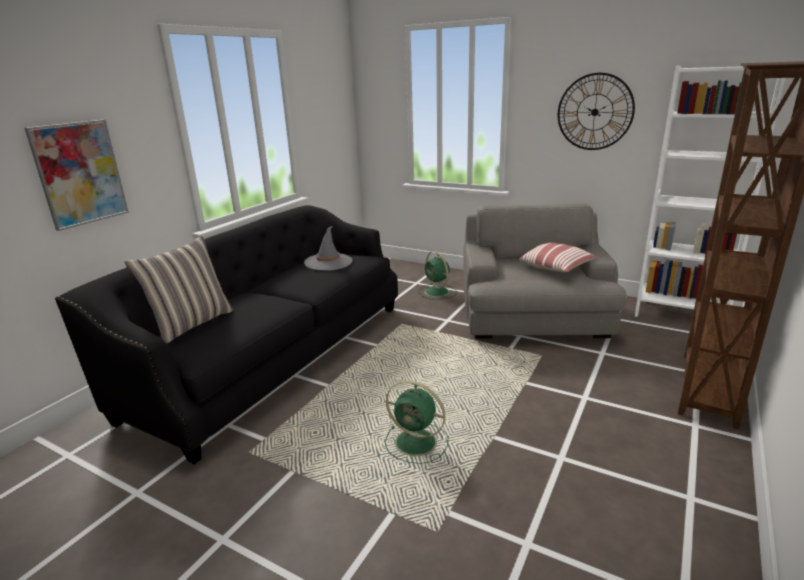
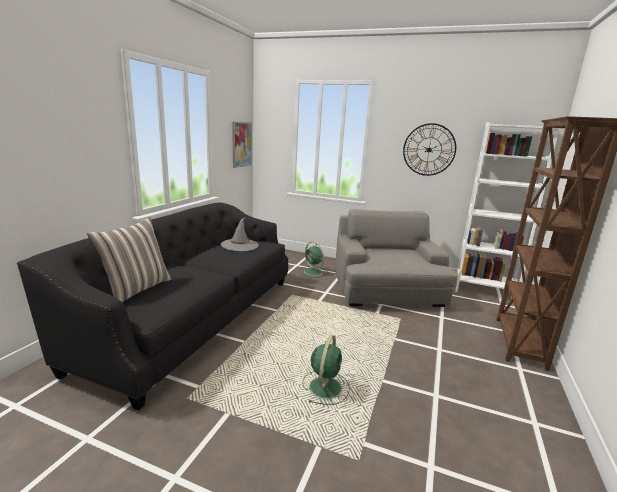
camera: 10 degrees left, 5 degrees down
picture [25,120,129,231] -> picture moved to [232,122,252,168]
green fan [385,380,449,464] -> green fan turned 90 degrees counterclockwise [303,335,350,405]
pillow [519,243,597,272] -> none

